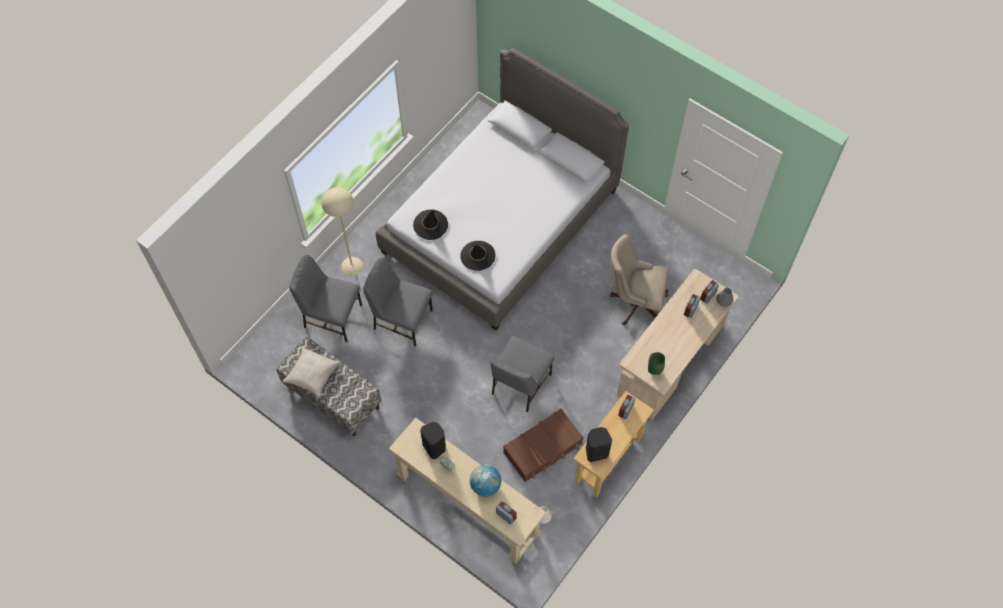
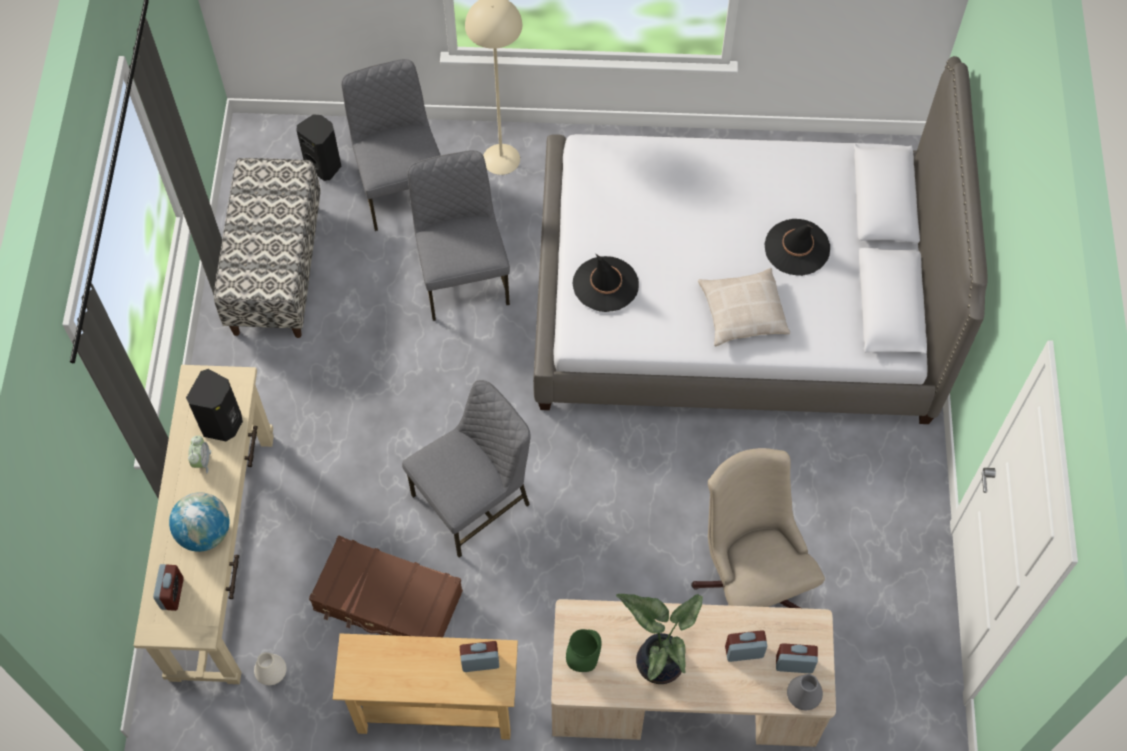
camera: 55 degrees right, 0 degrees up
beige pillow [283,347,340,398] -> beige pillow moved to [698,268,790,346]
black hat [413,210,448,240] -> black hat moved to [765,219,830,276]
grey chair [490,336,554,412] -> grey chair turned 150 degrees clockwise [402,380,530,558]
black speaker [586,427,612,462] -> black speaker moved to [296,114,341,181]
none -> potted plant [616,594,703,684]

